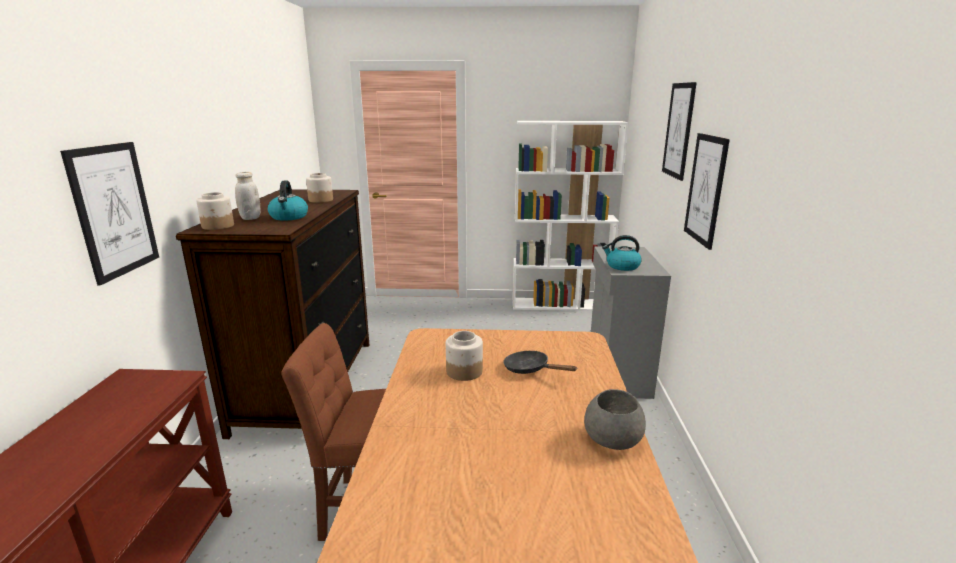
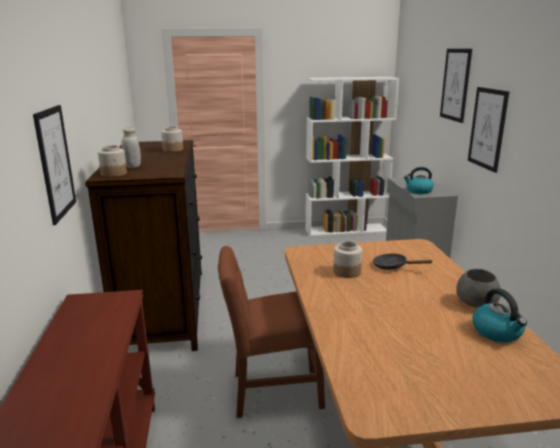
camera: 10 degrees left, 0 degrees up
kettle [268,181,308,221] -> kettle moved to [473,288,527,342]

